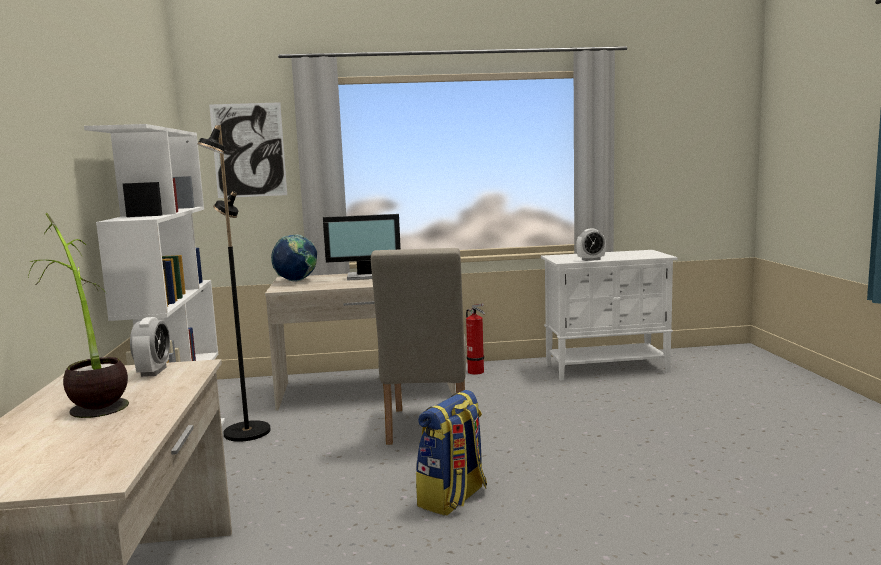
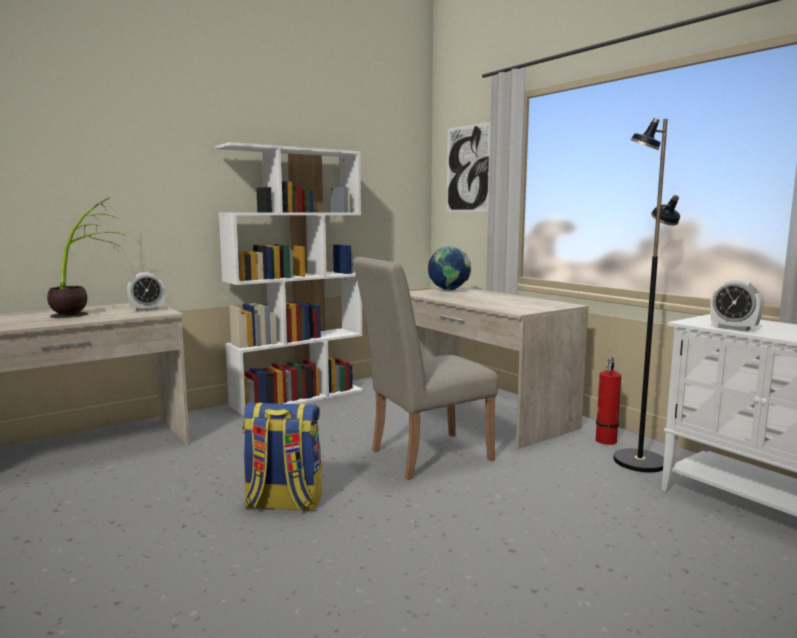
camera: 60 degrees right, 0 degrees up
black floor lamp [197,125,271,442] -> black floor lamp moved to [613,118,680,472]
monitor [323,214,401,280] -> none

